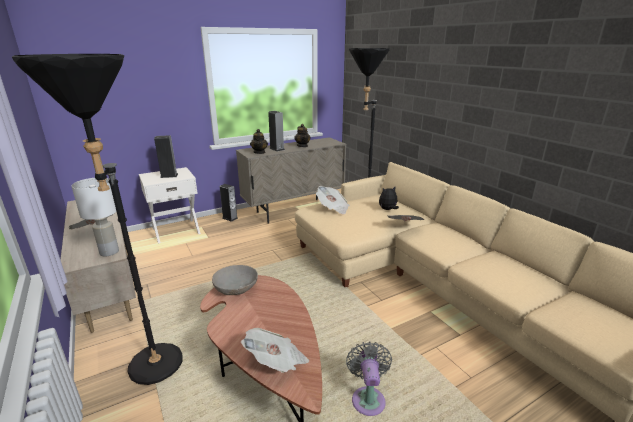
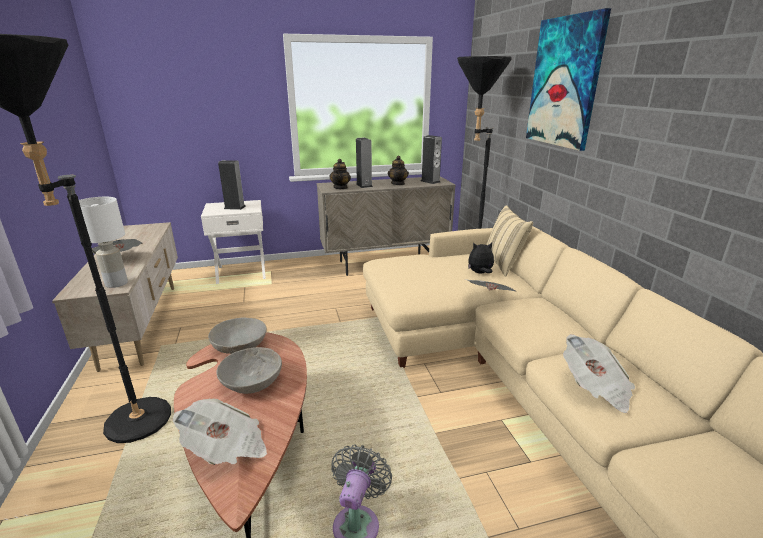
camera: 15 degrees right, 0 degrees up
speaker [220,184,238,222] -> speaker moved to [421,135,442,184]
newspaper [316,186,350,214] -> newspaper moved to [563,334,635,413]
none -> grey bowl [217,347,282,394]
none -> beige pillow [486,205,533,277]
none -> picture [526,8,611,151]

